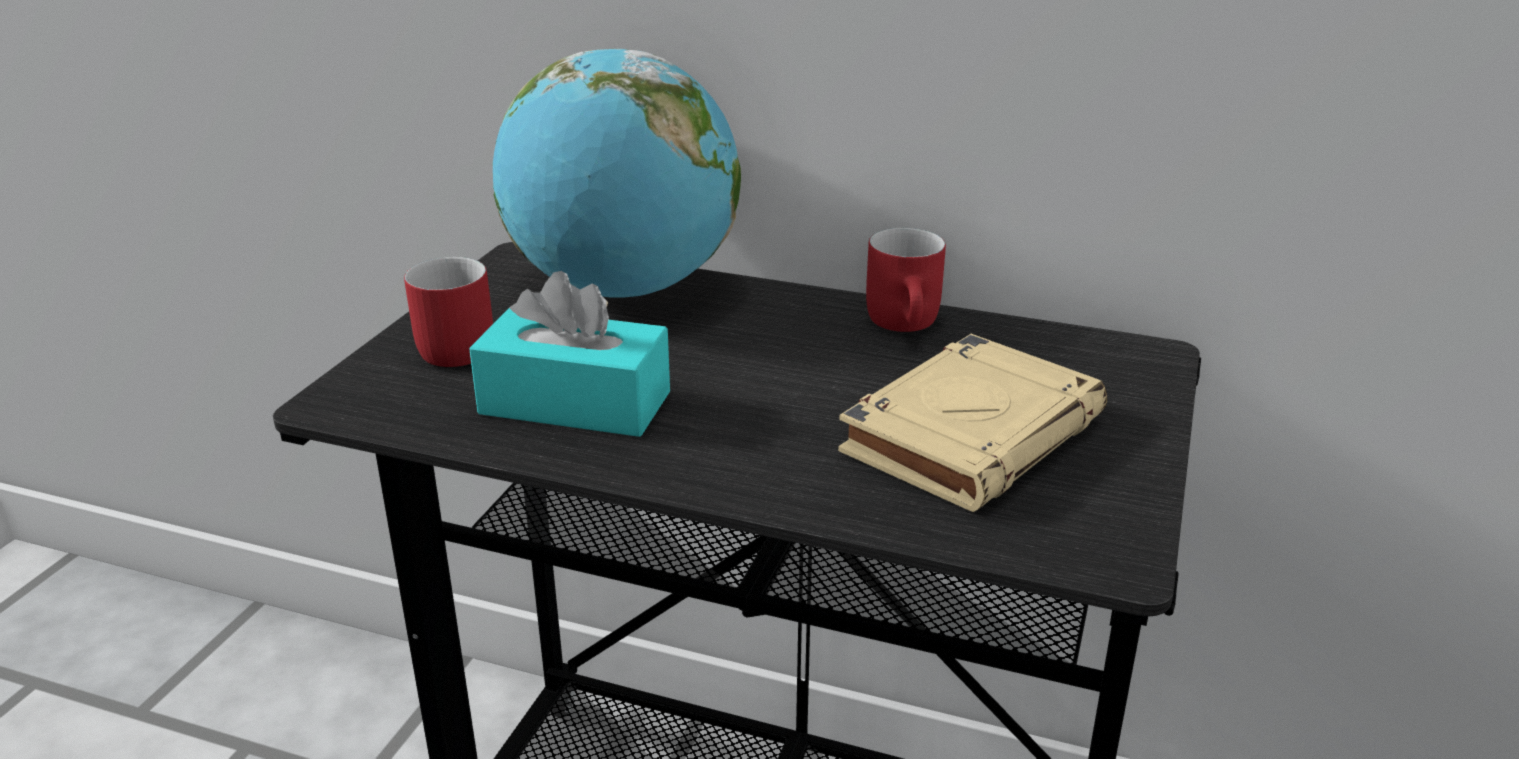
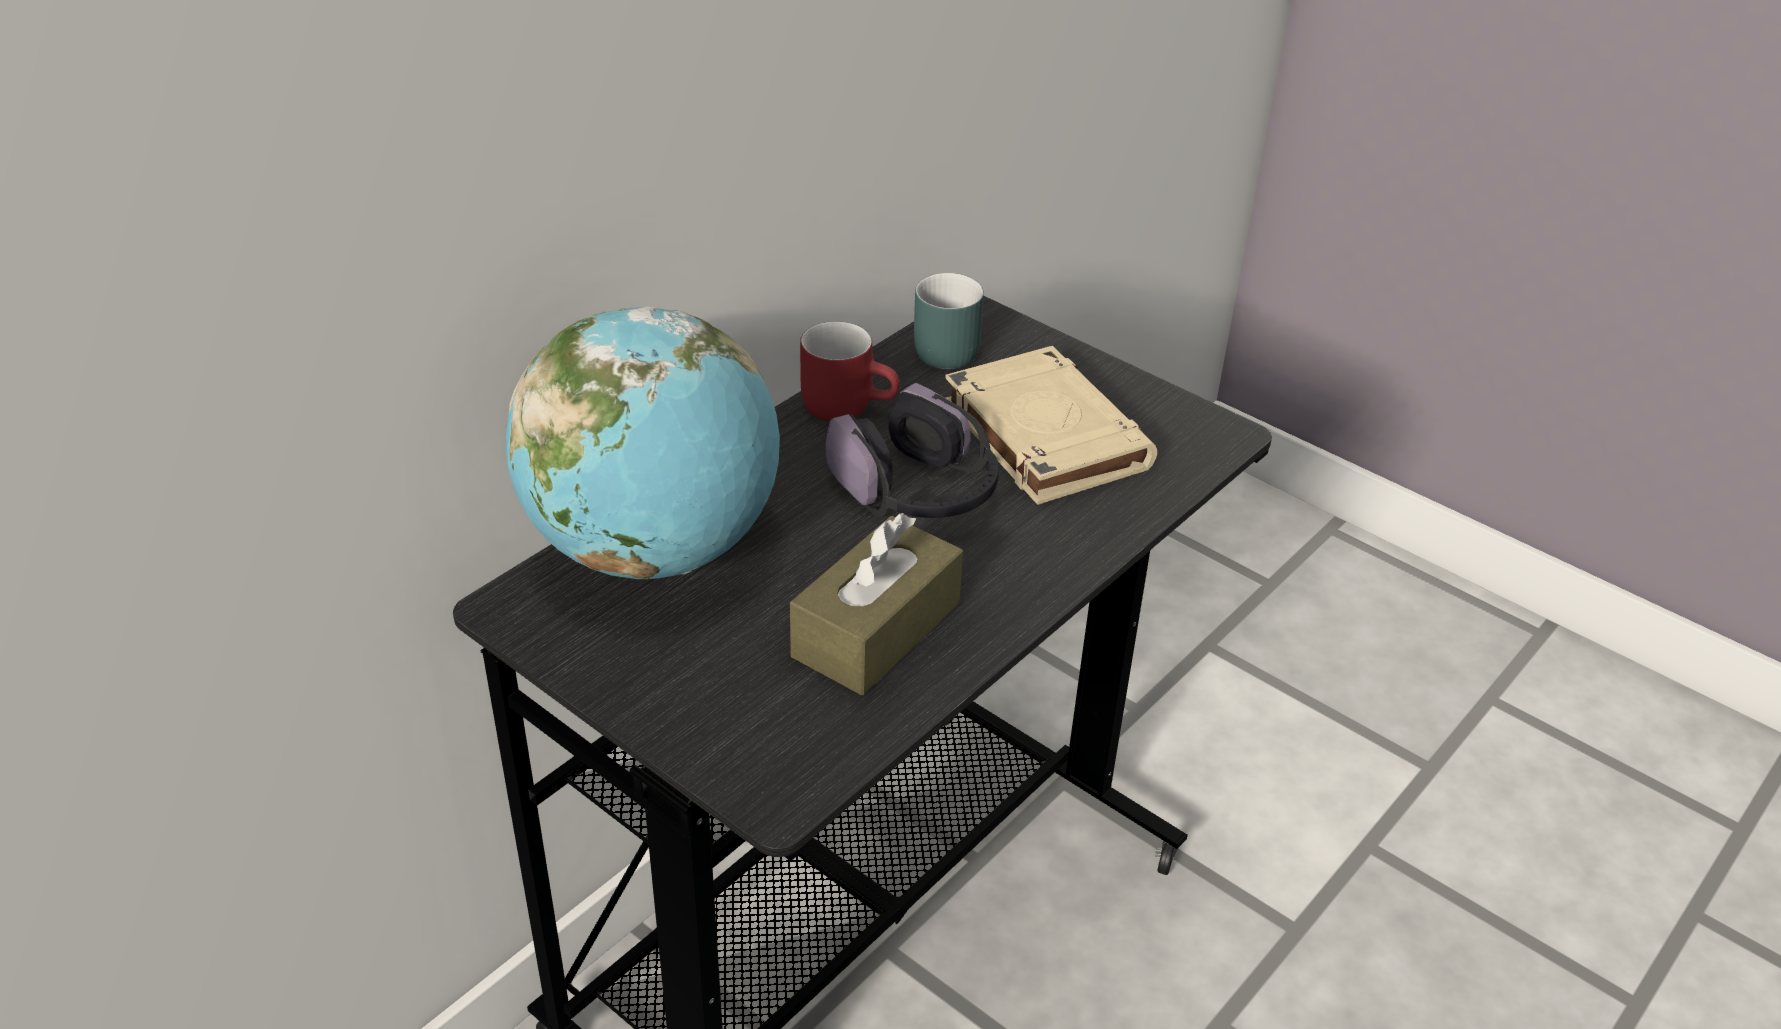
camera: 70 degrees left, 10 degrees up
red mug [404,257,493,367] -> none
turquoise tissue box [469,271,670,437] -> brown tissue box [790,513,963,695]
none -> headphones [825,383,999,518]
none -> turquoise mug [914,273,984,369]

